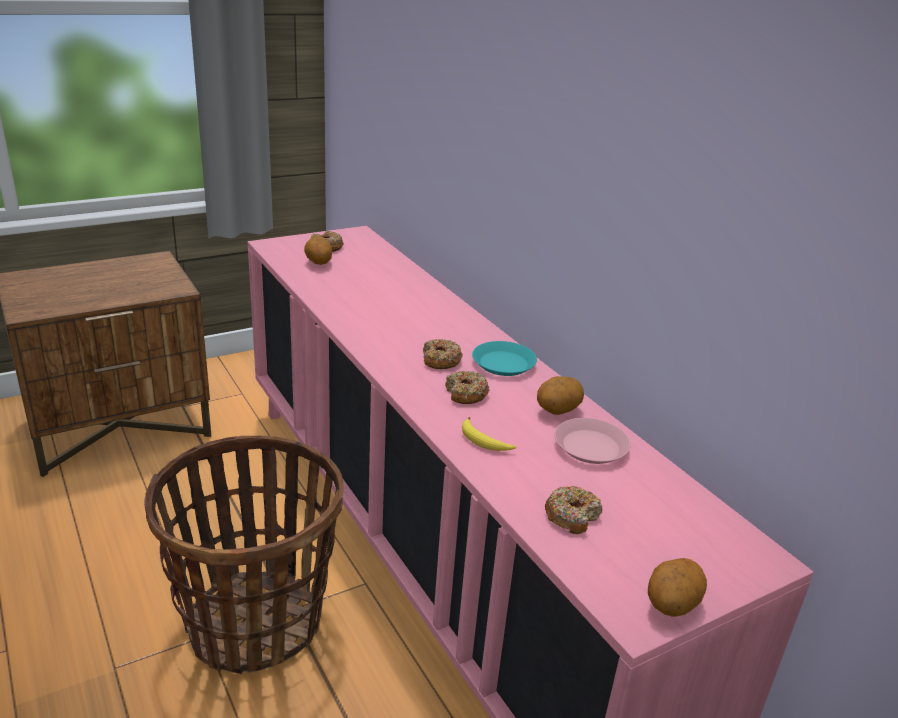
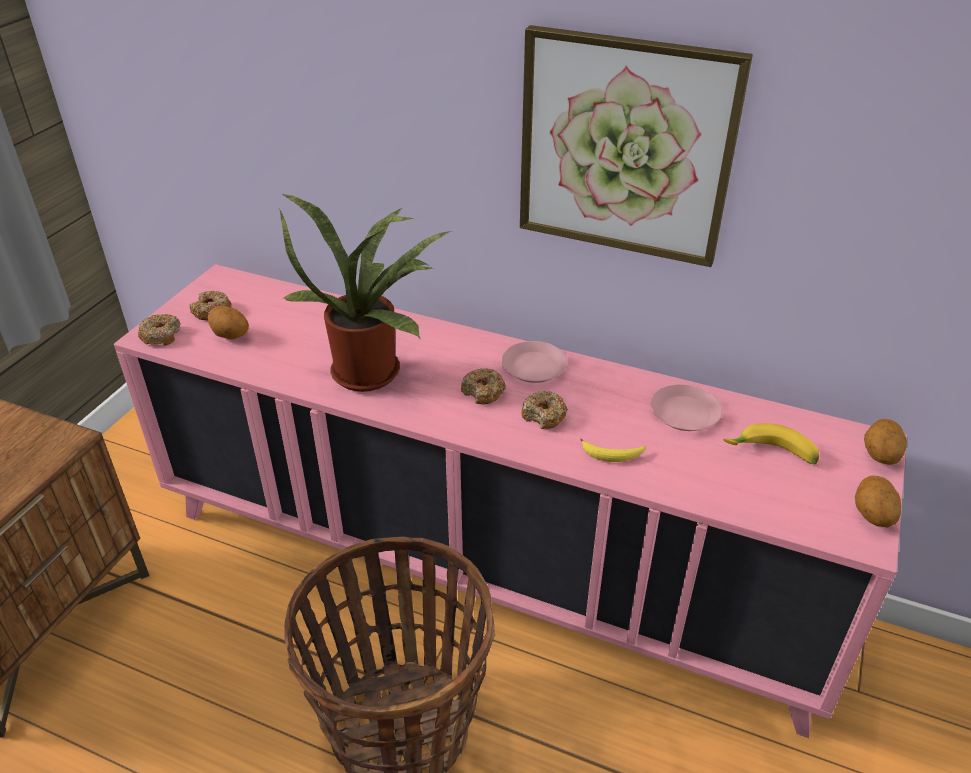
camera: 35 degrees left, 10 degrees up
turquoise plate [472,341,537,376] -> pink plate [501,341,567,383]
potato [537,376,584,415] -> potato moved to [864,419,907,465]
donut [545,486,602,534] -> donut moved to [138,314,181,346]
none -> potted plant [279,193,449,392]
none -> picture [520,25,753,267]
none -> banana [723,423,819,465]

